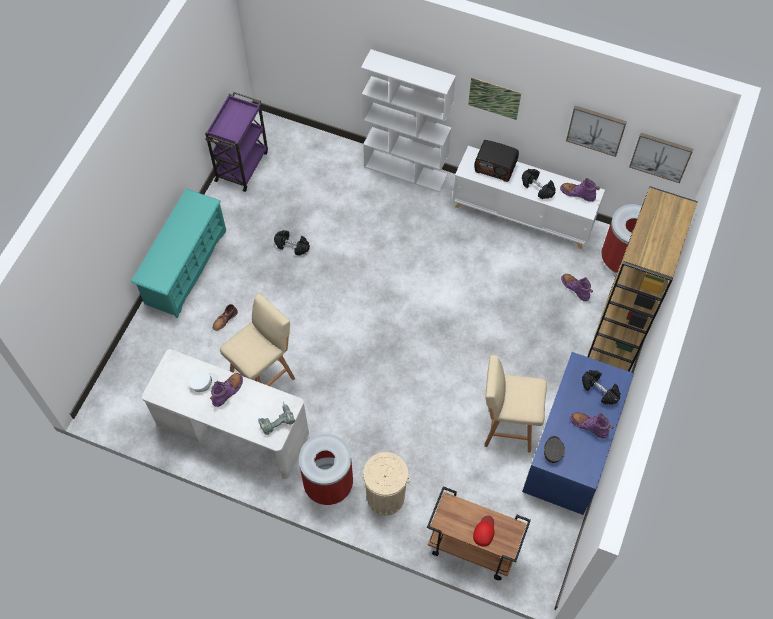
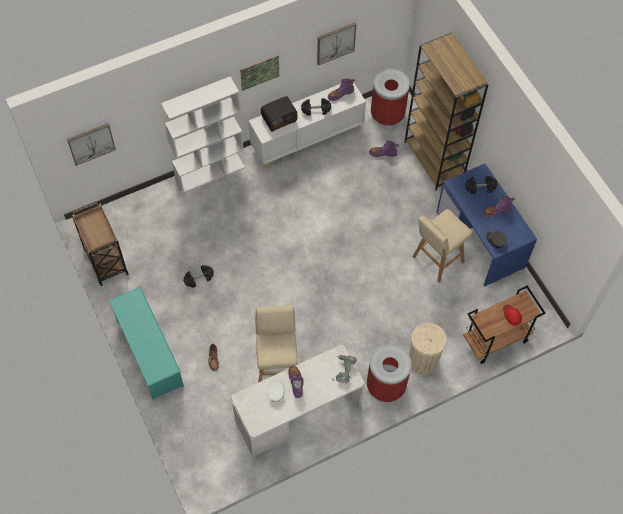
camera: 50 degrees left, 0 degrees up
purple cart [205,92,268,192] -> brown cart [72,202,129,286]
picture [629,133,693,183] -> picture moved to [67,123,116,166]

